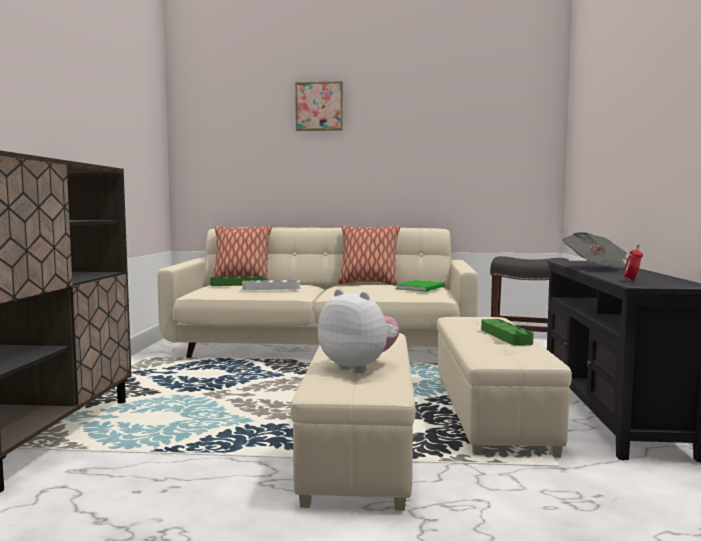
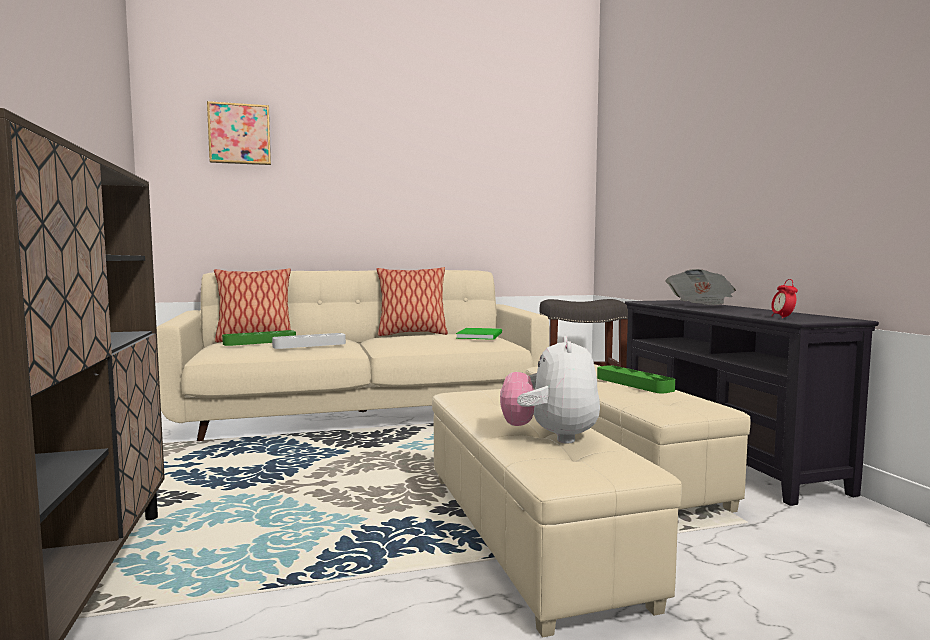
camera: 20 degrees left, 0 degrees up
picture [295,81,343,131] -> picture moved to [207,101,271,165]
plush toy [318,289,399,373] -> plush toy turned 105 degrees counterclockwise [500,336,600,443]

